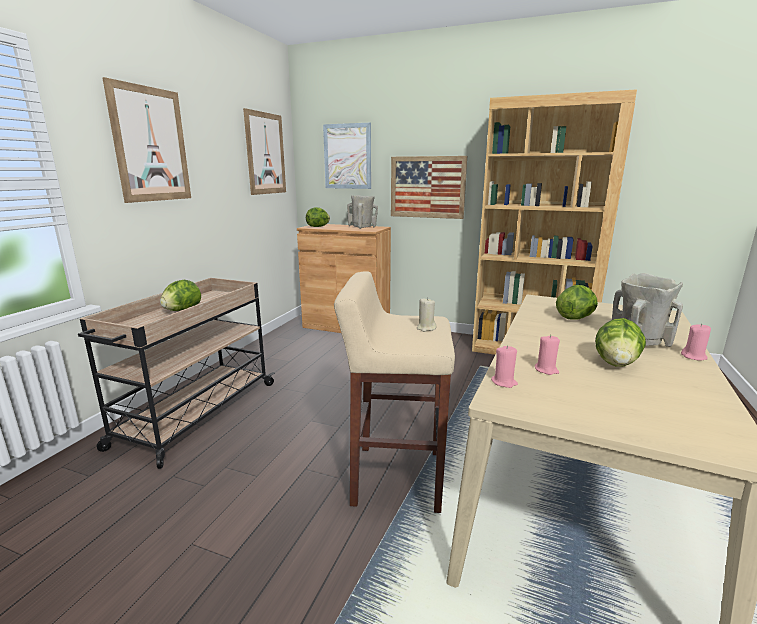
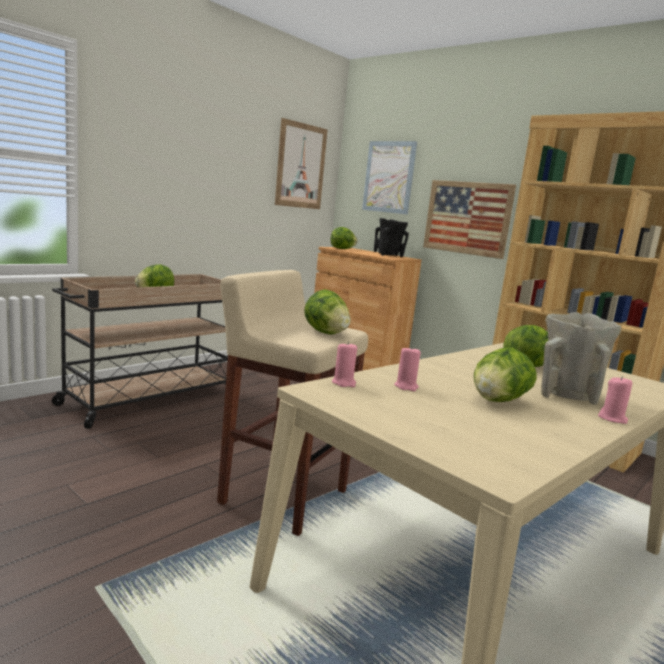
camera: 20 degrees right, 5 degrees down
picture [102,77,191,203] -> none
beige vase [347,195,378,229] -> black vase [374,218,409,257]
beige candle [417,297,436,332] -> lettuce [304,289,350,334]

